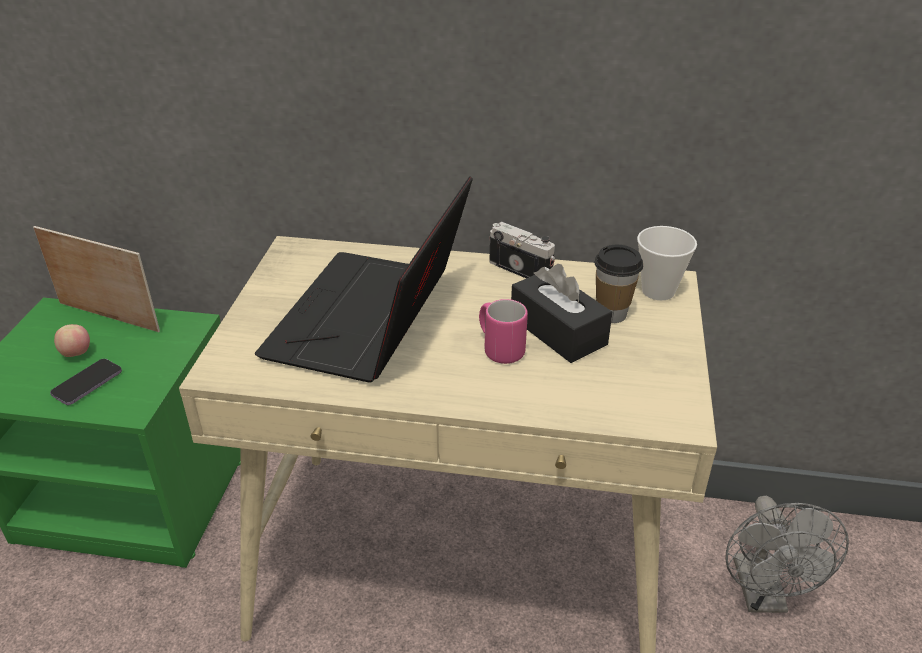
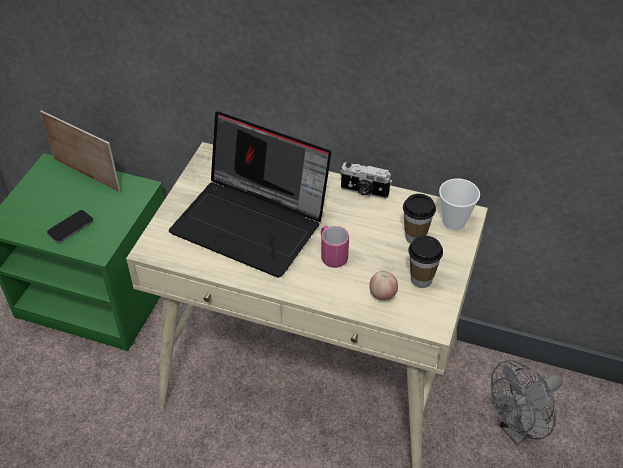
camera: 10 degrees right, 10 degrees up
apple [54,324,90,357] -> apple moved to [369,271,398,300]
laptop [255,176,473,383] -> laptop turned 90 degrees counterclockwise [169,112,331,278]
camera [489,222,555,278] -> camera turned 150 degrees clockwise [340,162,392,199]
black tissue box [511,264,612,363] -> none
grey fan [725,496,849,613] -> grey fan turned 45 degrees clockwise [491,360,562,445]
none -> cup [408,236,443,288]

